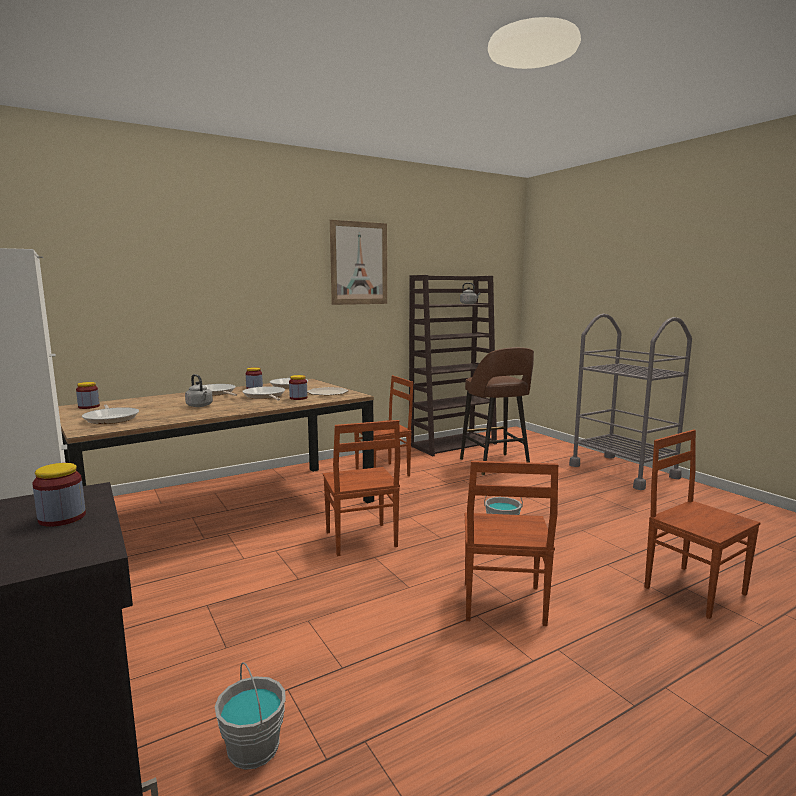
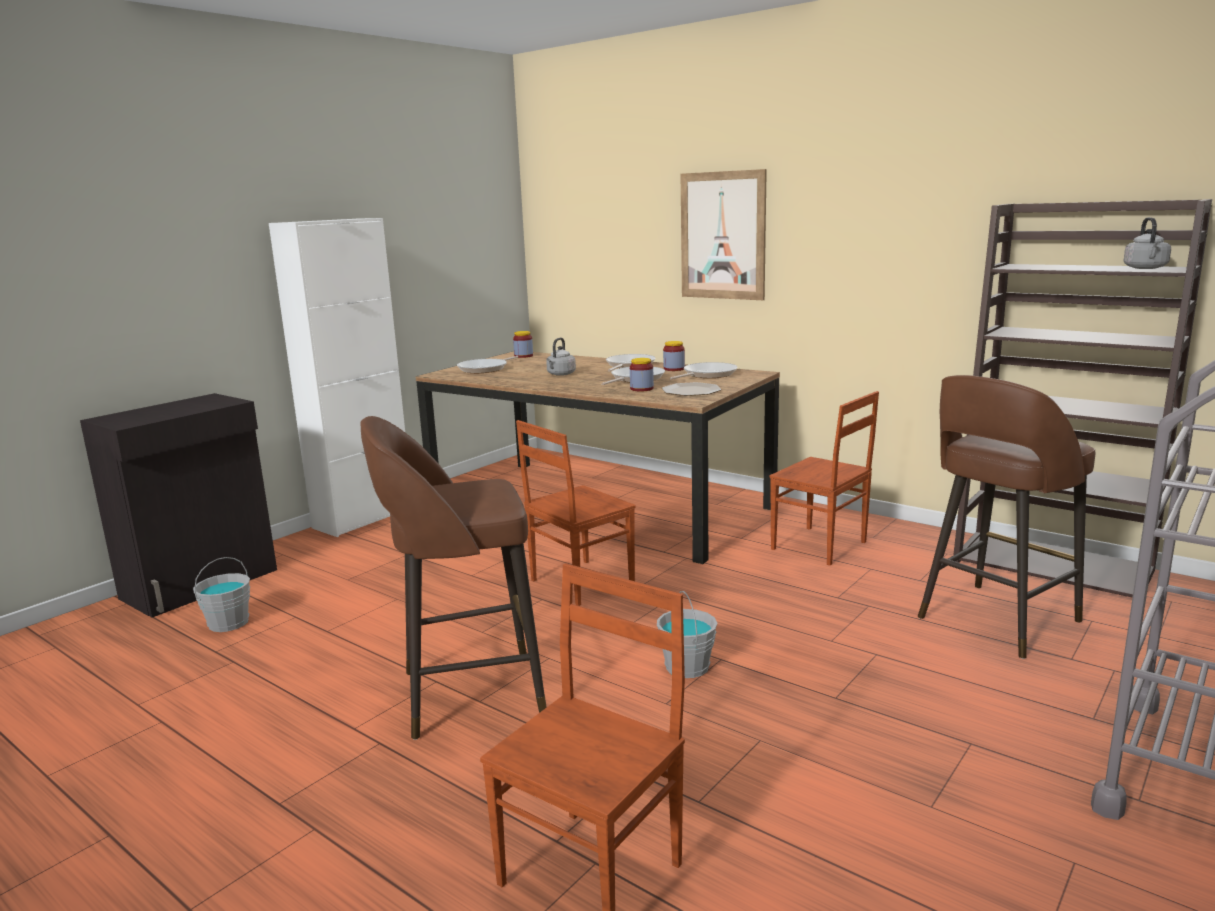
camera: 70 degrees right, 5 degrees up
jar [32,463,86,527] -> none
picture [330,220,387,305] -> picture moved to [681,169,767,300]
brown chair [465,461,558,626] -> brown stool [360,416,547,740]

